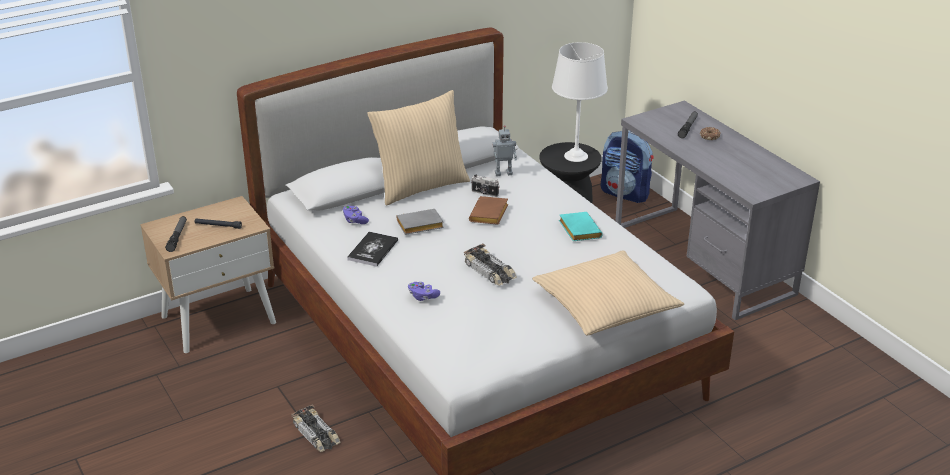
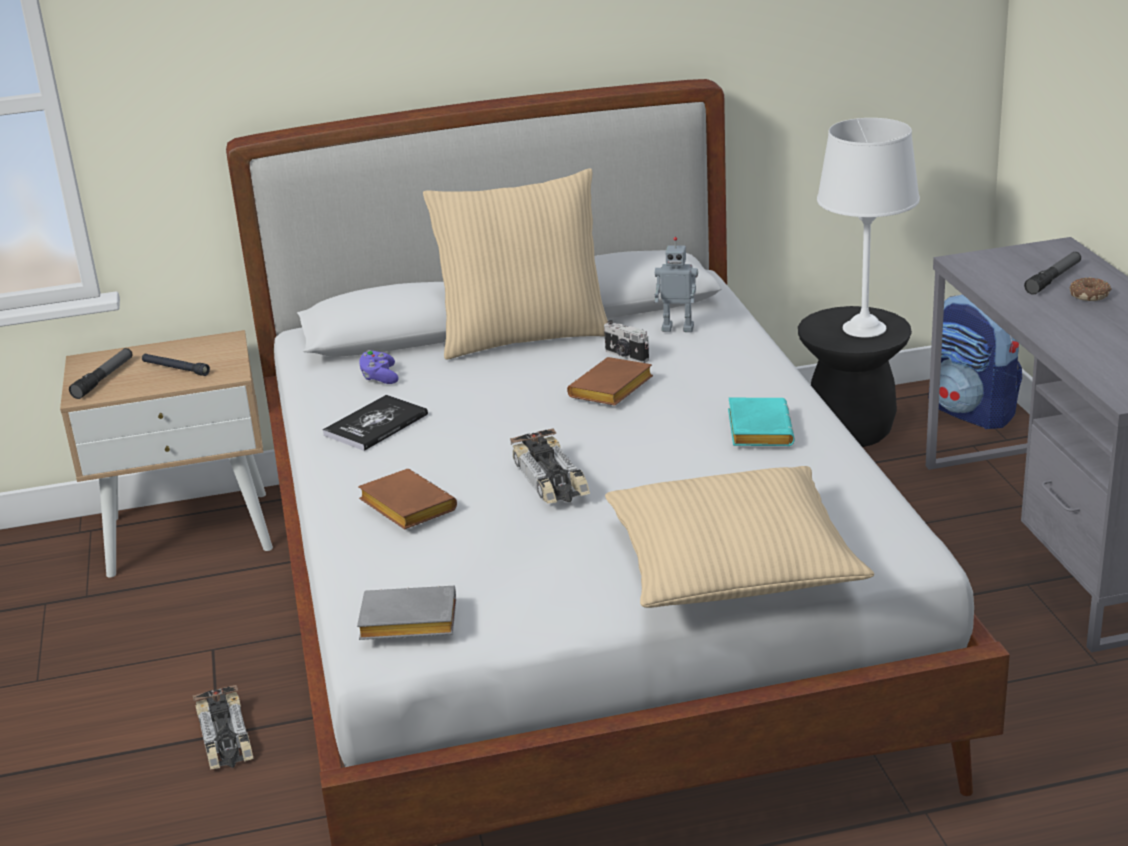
camera: 20 degrees right, 5 degrees down
grey book [397,209,444,235] -> grey book moved to [357,586,456,640]
purple game controller [408,282,440,301] -> brown book [358,469,457,530]

